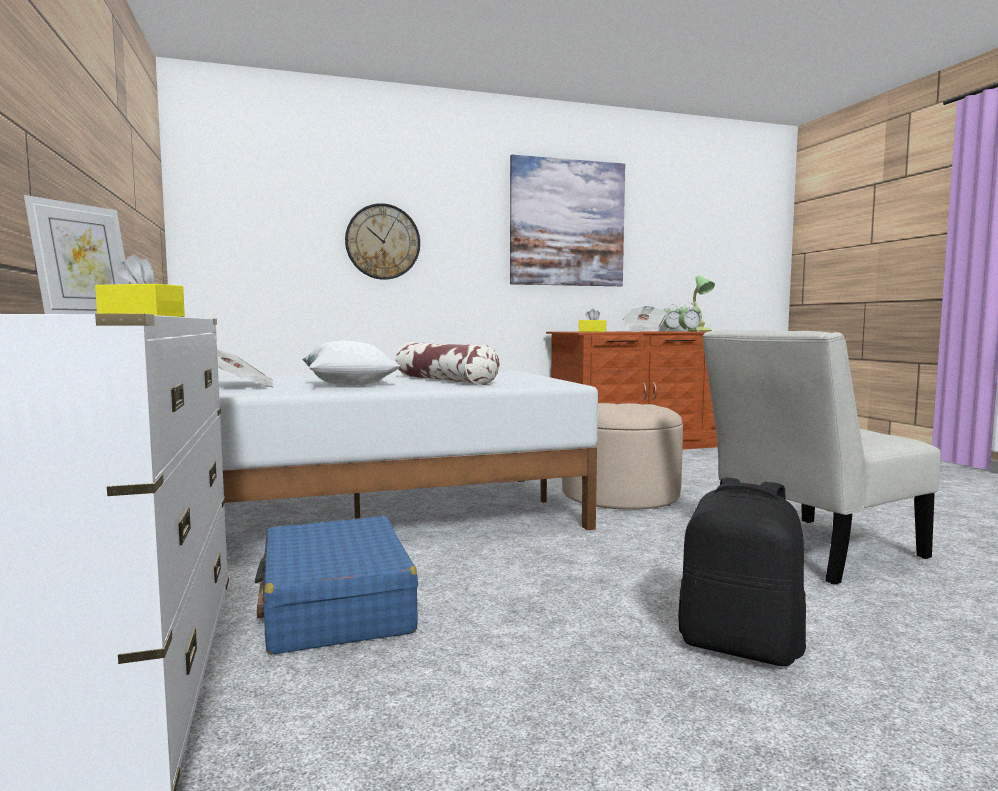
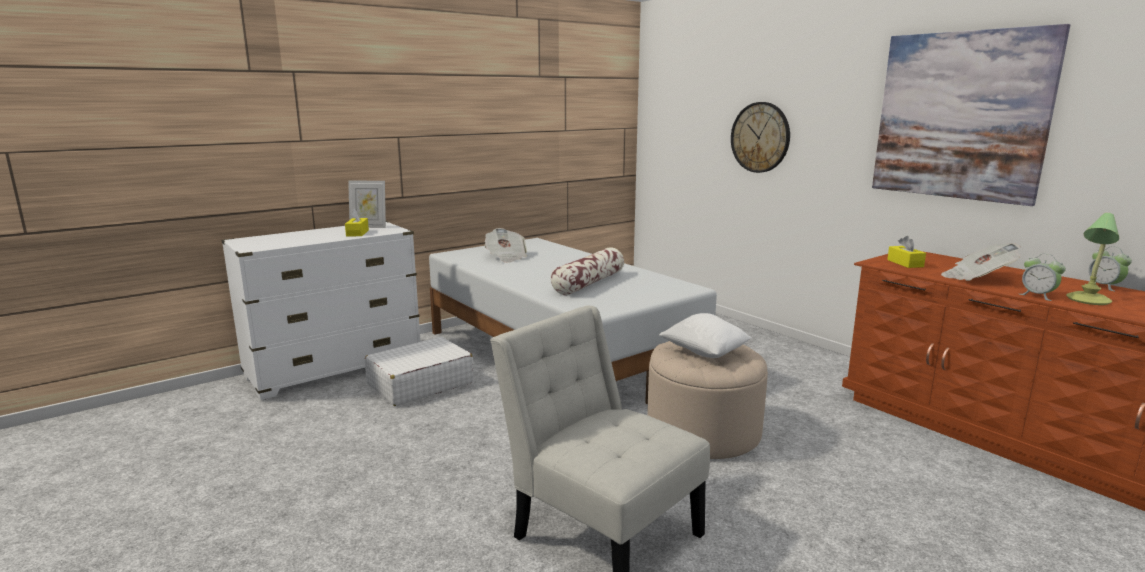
camera: 70 degrees right, 10 degrees up
blue suitcase [255,516,418,655] -> white suitcase [365,337,473,406]
white pillow [302,341,401,386] -> white pillow moved to [659,313,752,358]
black backpack [678,477,806,666] -> none

